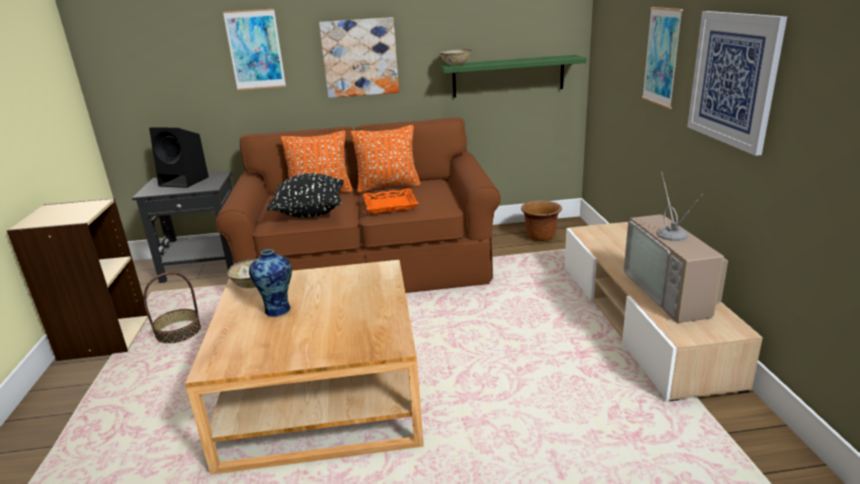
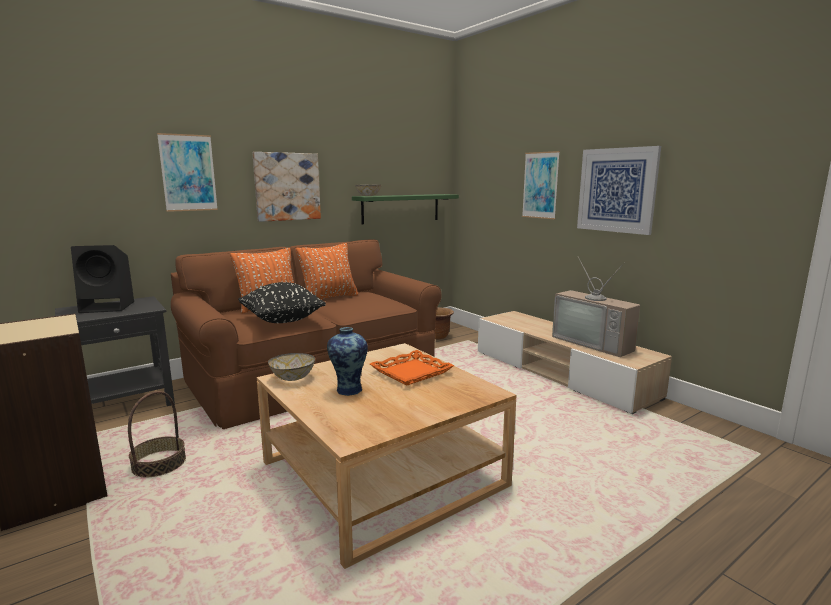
camera: 30 degrees left, 10 degrees down
orange tray [363,188,419,214] -> orange tray moved to [370,350,455,386]

